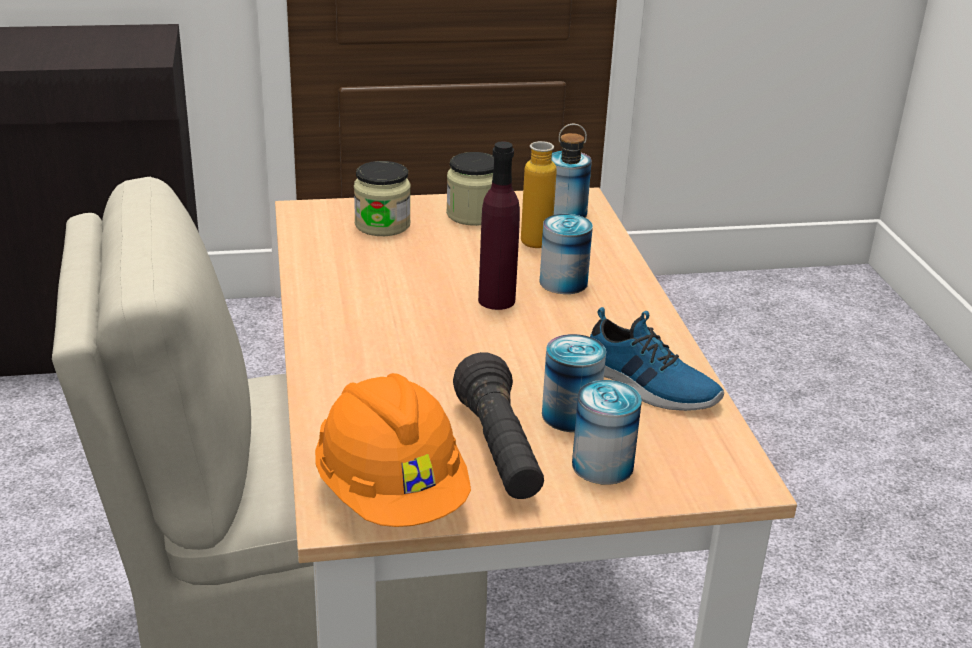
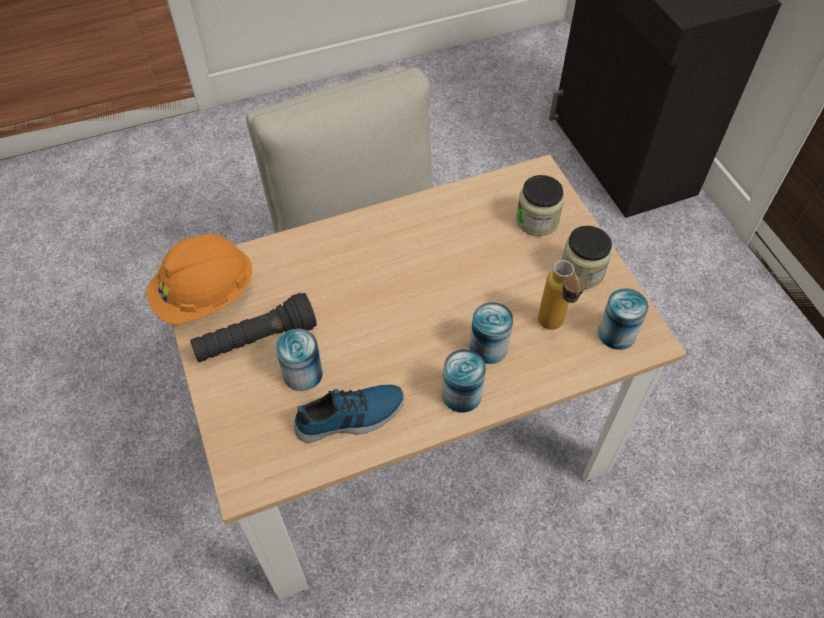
camera: 80 degrees right, 25 degrees up
purple bottle [478,141,520,310] -> none
can [572,380,642,485] -> can moved to [442,350,486,413]
shoe [590,307,724,411] -> shoe turned 135 degrees counterclockwise [294,385,404,443]

